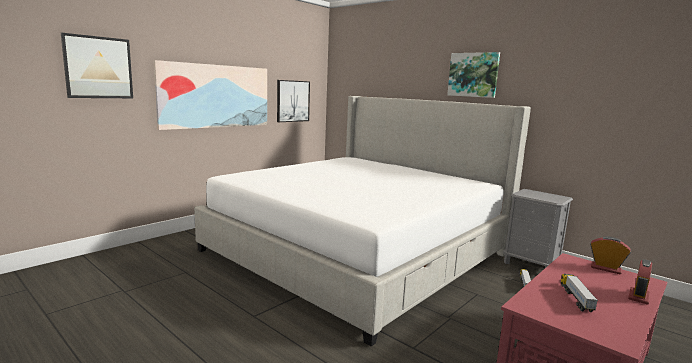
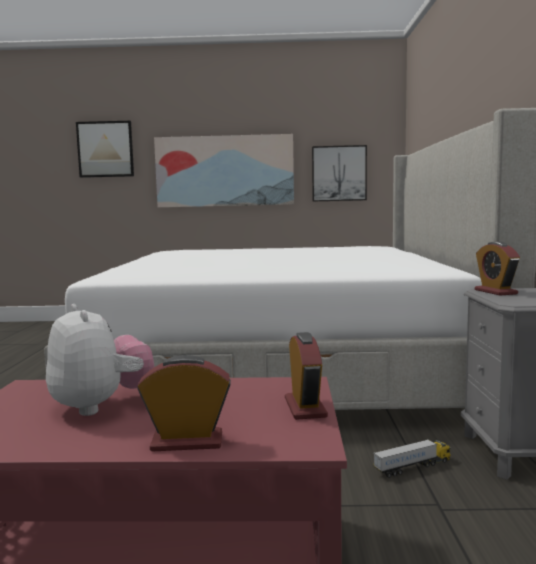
camera: 50 degrees right, 5 degrees down
picture [447,52,500,98] -> none
toy truck [561,274,598,312] -> plush toy [46,304,155,416]
none -> alarm clock [475,242,520,295]

